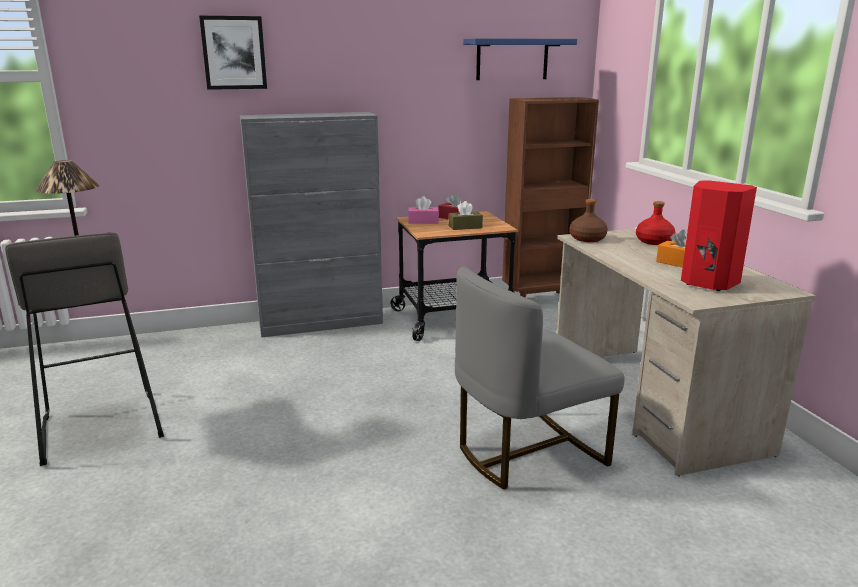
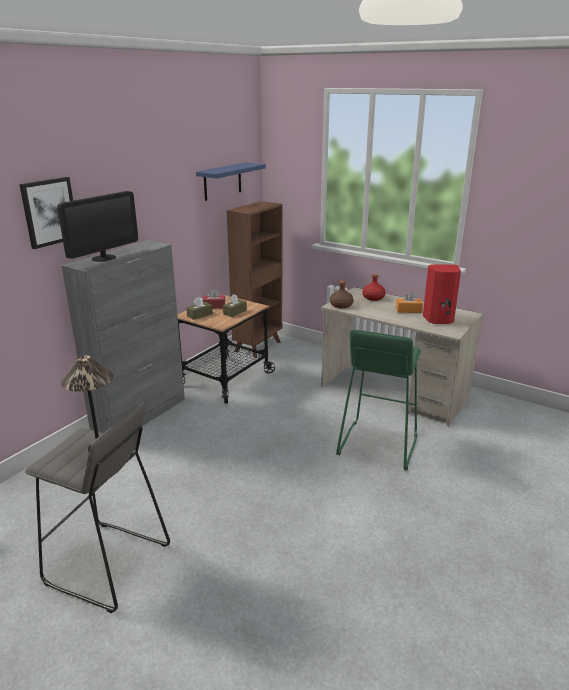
camera: 40 degrees left, 5 degrees up
pink tissue box [408,196,439,224] -> brown tissue box [186,297,213,320]
grey chair [455,266,624,490] -> green stool [336,329,421,471]
none -> monitor [57,191,138,262]

